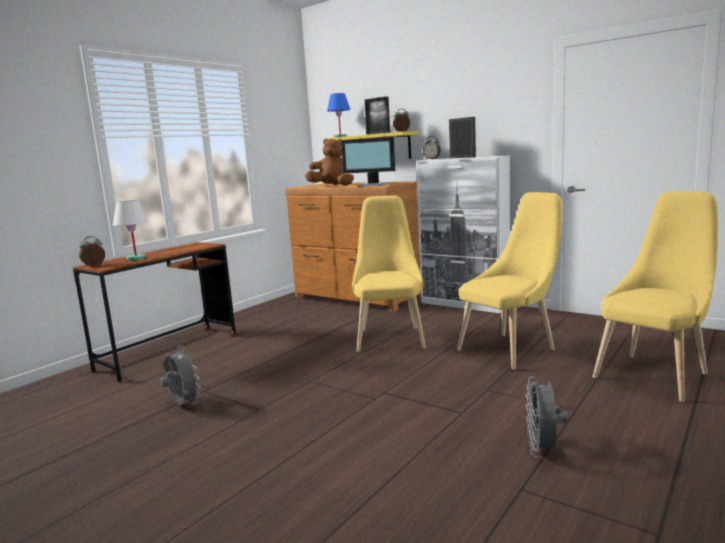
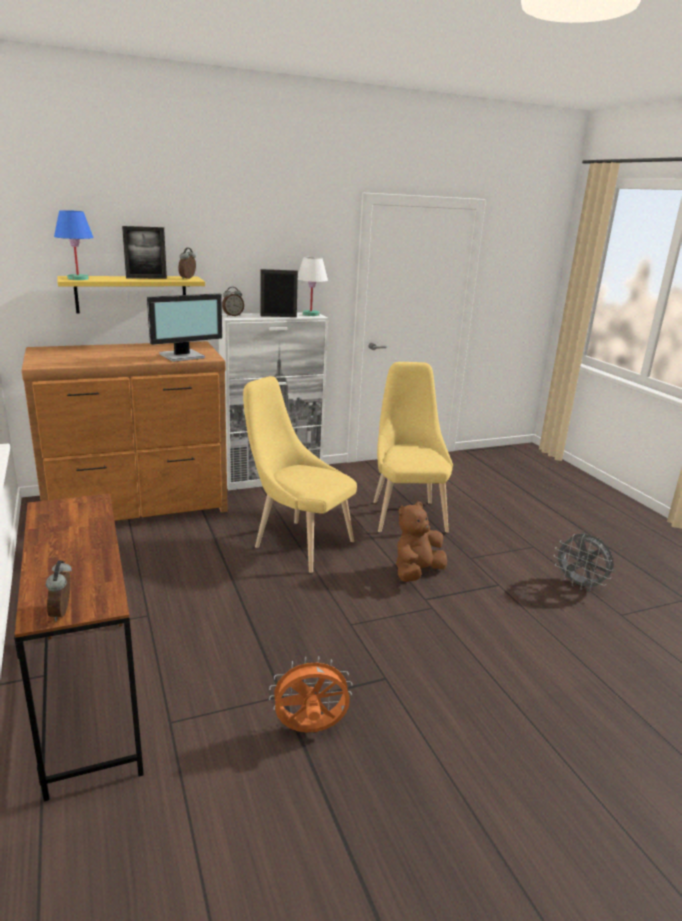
camera: 60 degrees left, 10 degrees up
white table lamp [113,200,148,261] -> white table lamp moved to [298,257,328,316]
grey fan [160,346,201,405] -> orange fan [269,656,352,733]
brown plush toy [305,138,354,185] -> brown plush toy moved to [396,501,447,582]
yellow chair [593,191,718,402] -> none

